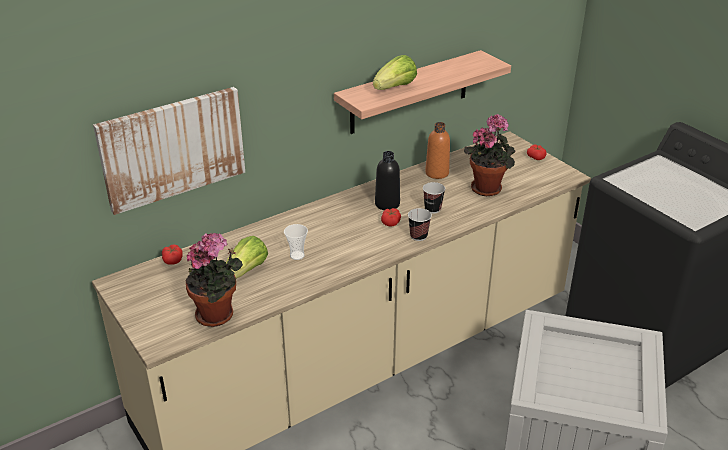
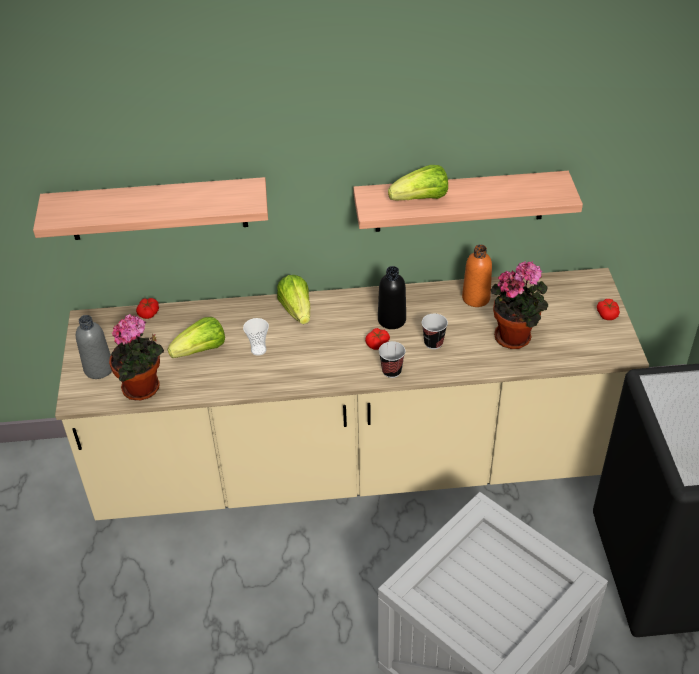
camera: 30 degrees right, 10 degrees up
picture [93,87,245,215] -> shelf [33,177,268,240]
none -> grey bottle [76,315,112,379]
none -> lettuce [277,275,310,324]

